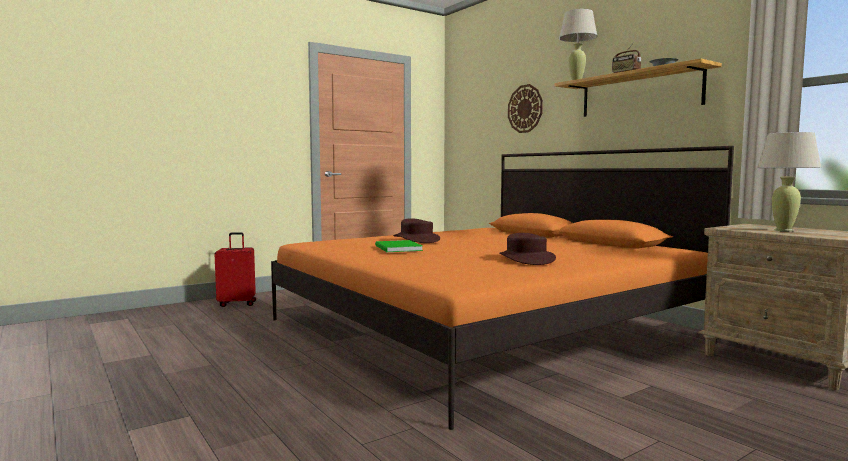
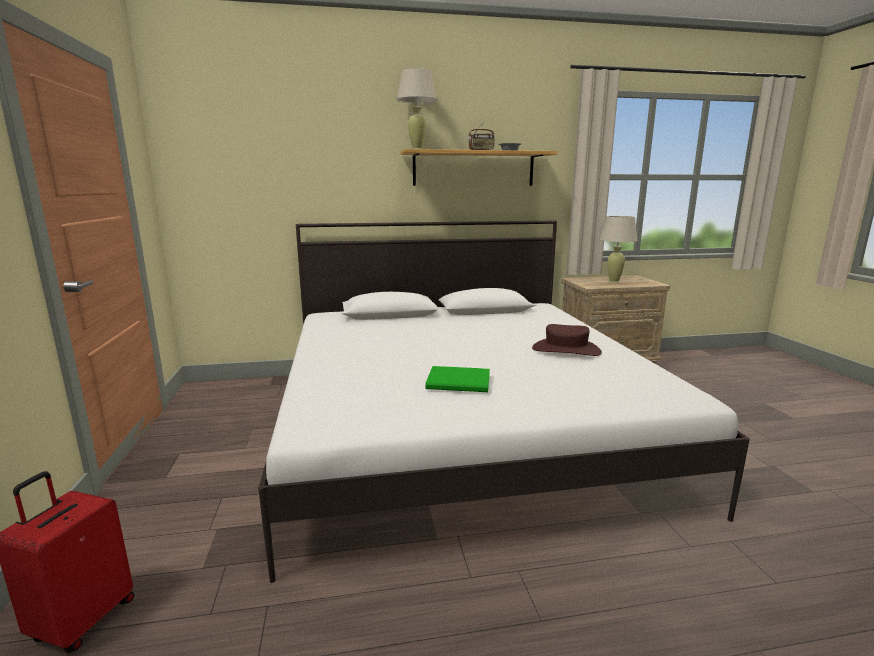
camera: 65 degrees left, 10 degrees up
orange bed [271,146,734,430] -> white bed [258,220,750,583]
brown hat [393,218,440,243] -> none
wall clock [508,84,543,133] -> none

